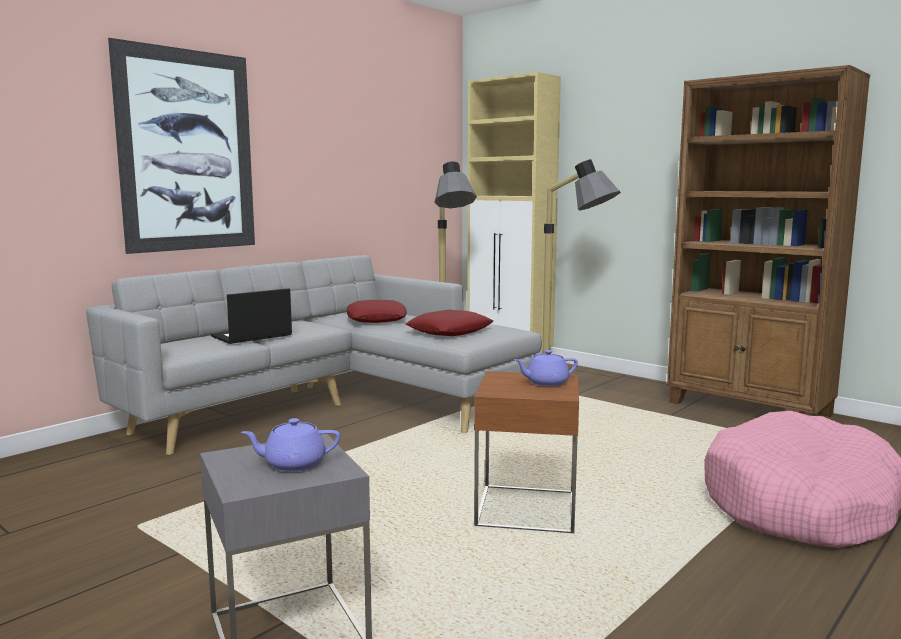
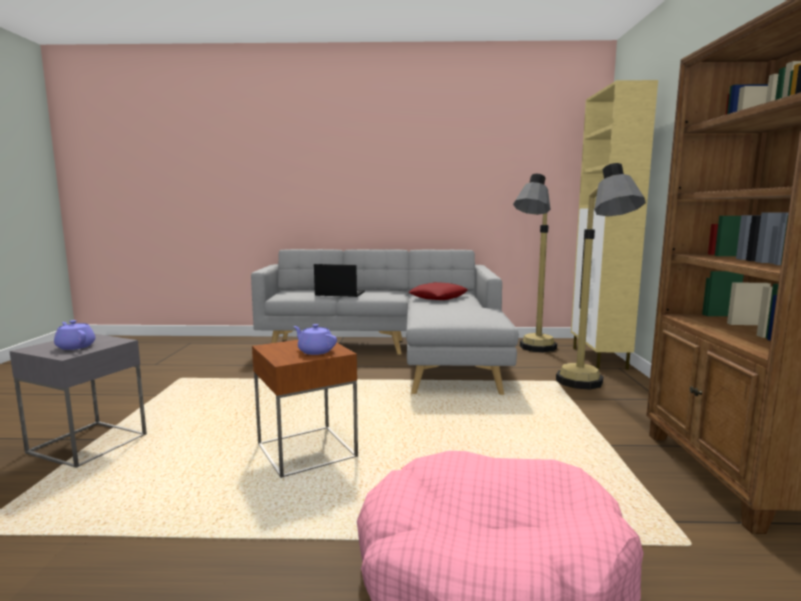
camera: 50 degrees right, 0 degrees up
picture [108,38,255,254] -> none
red pillow [406,309,493,336] -> none

